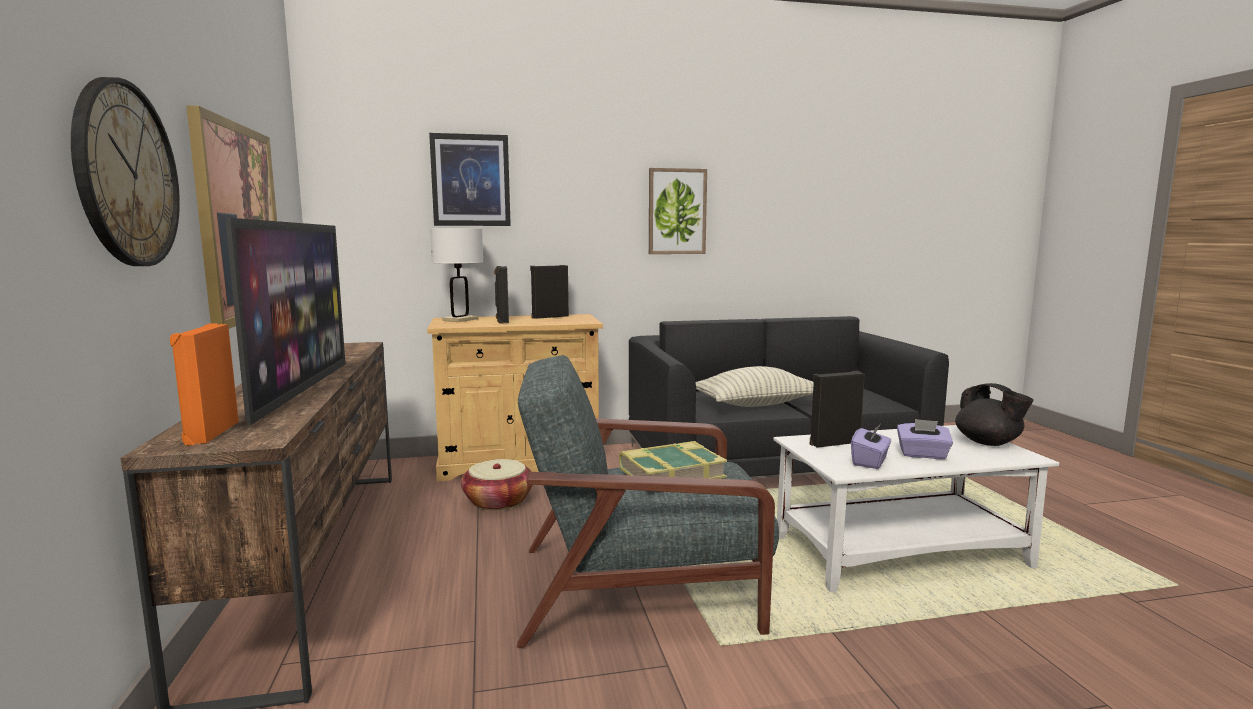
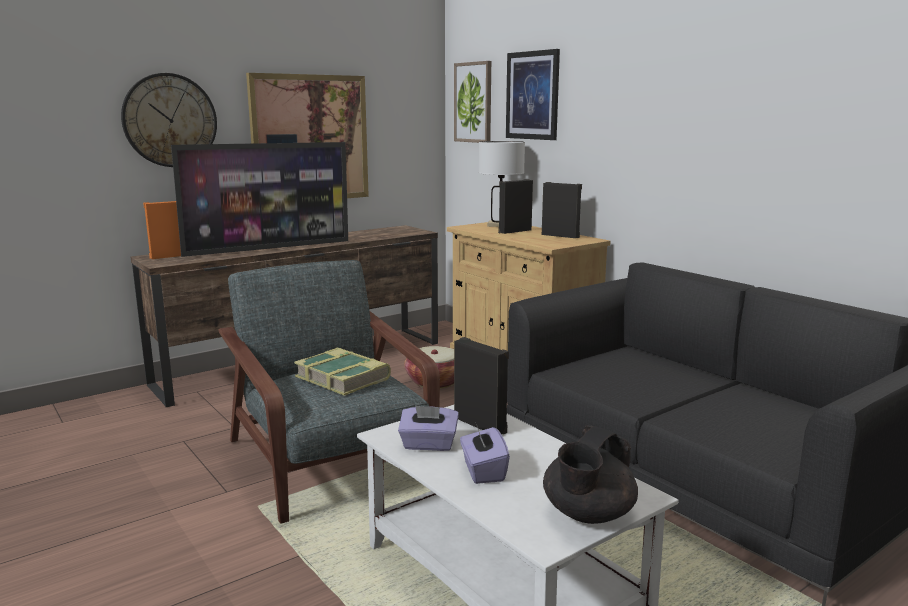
camera: 65 degrees right, 5 degrees up
picture [649,168,707,254] -> picture moved to [454,61,491,143]
pillow [696,366,814,407] -> none

